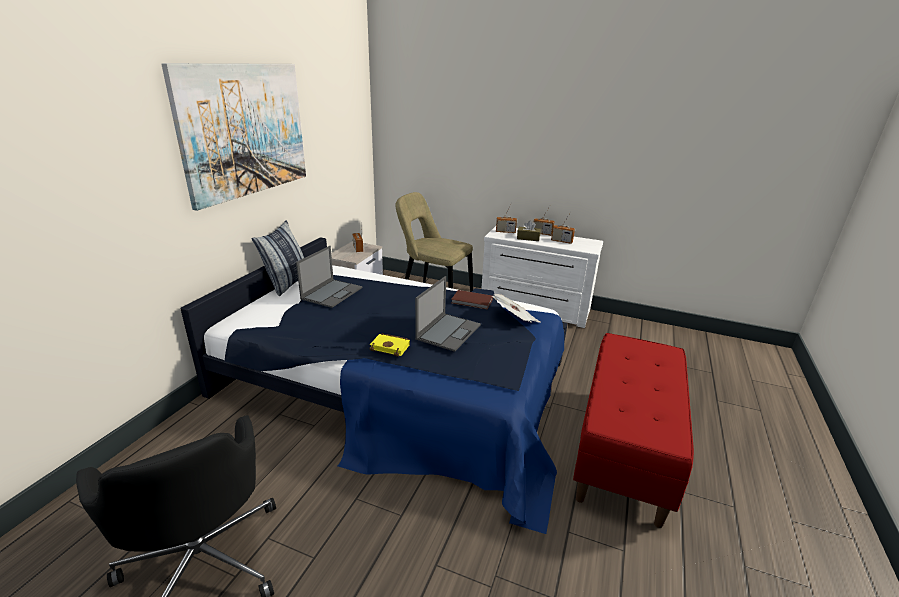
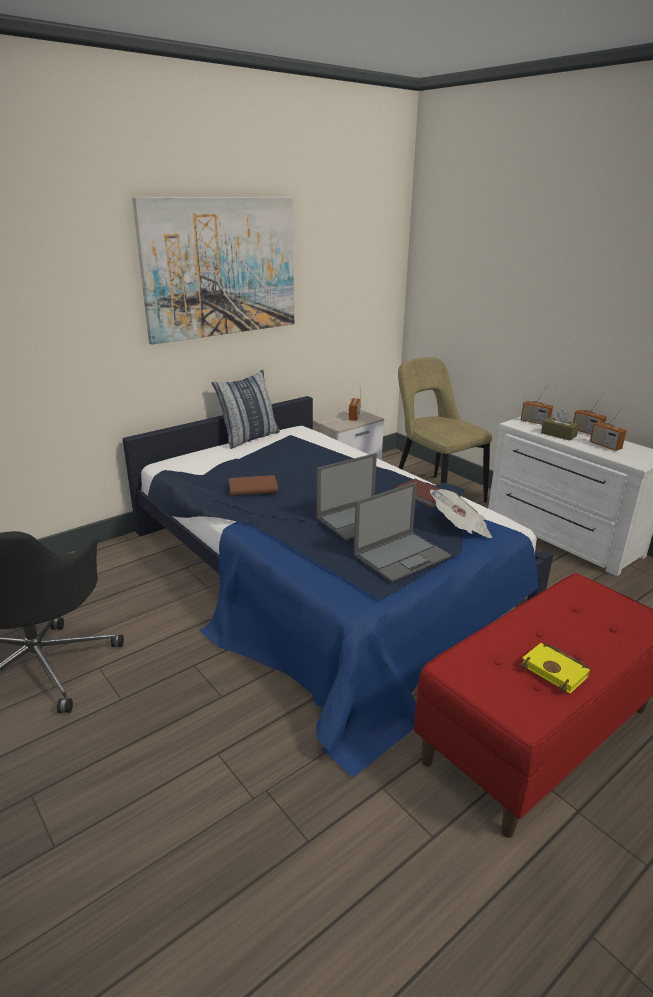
camera: 30 degrees right, 0 degrees up
laptop [296,246,362,308] -> laptop moved to [354,482,451,582]
yellow book [369,333,410,357] -> yellow book moved to [520,643,590,694]
none -> brown book [229,475,278,496]

